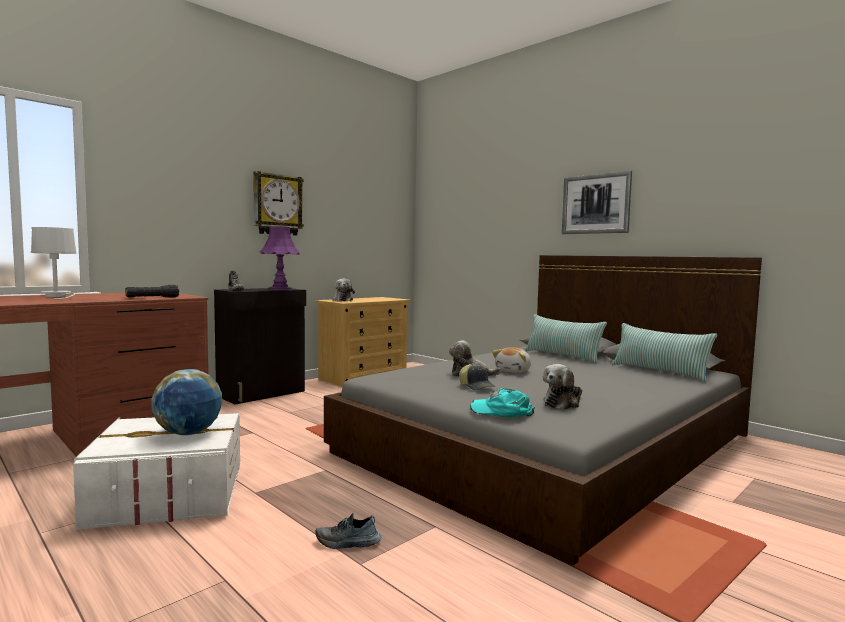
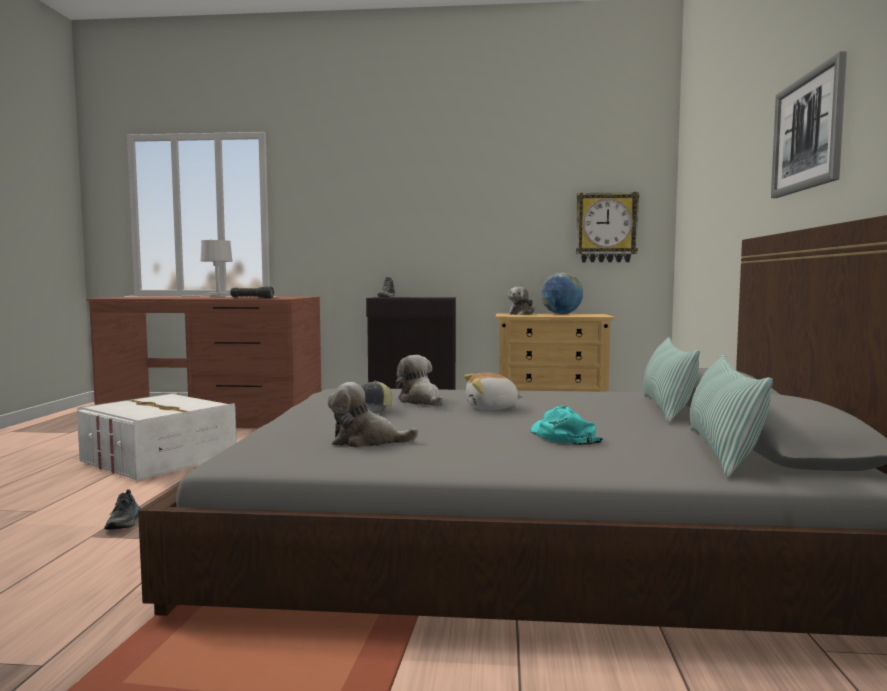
camera: 50 degrees right, 0 degrees up
globe [151,369,222,435] -> globe moved to [541,272,583,315]
wall clock [253,171,304,236] -> wall clock moved to [576,192,640,262]
purple table lamp [260,226,300,290] -> none
shoe [315,513,381,549] -> shoe turned 150 degrees counterclockwise [104,490,141,530]
turquoise cap [470,388,535,418] -> turquoise cap moved to [530,406,603,445]

